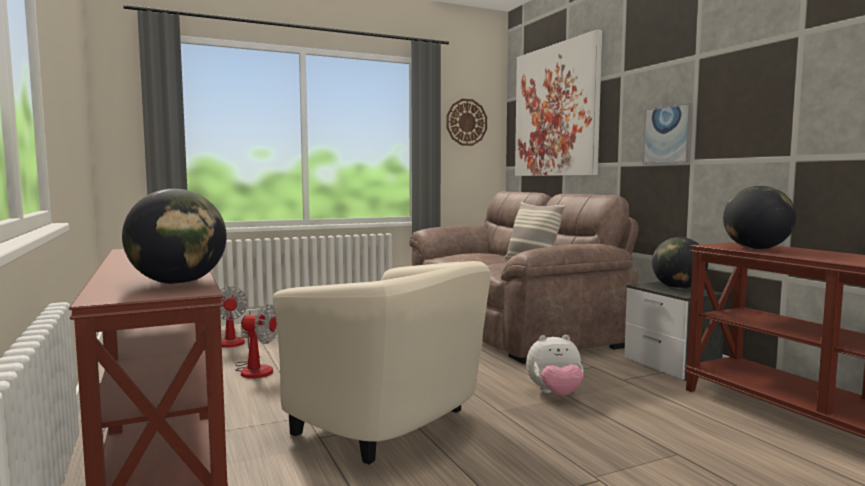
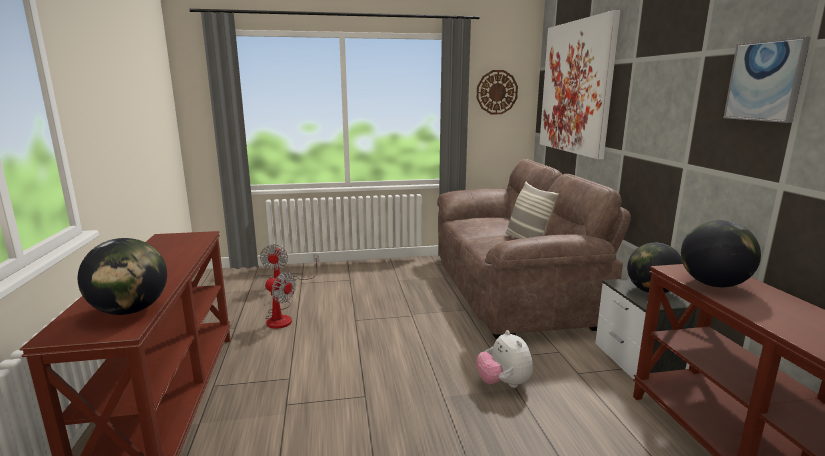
camera: 15 degrees right, 10 degrees up
beige armchair [273,261,490,465] -> none
plush toy [526,335,584,396] -> plush toy turned 60 degrees clockwise [476,330,533,388]
picture [643,103,693,165] -> picture moved to [724,37,811,123]

